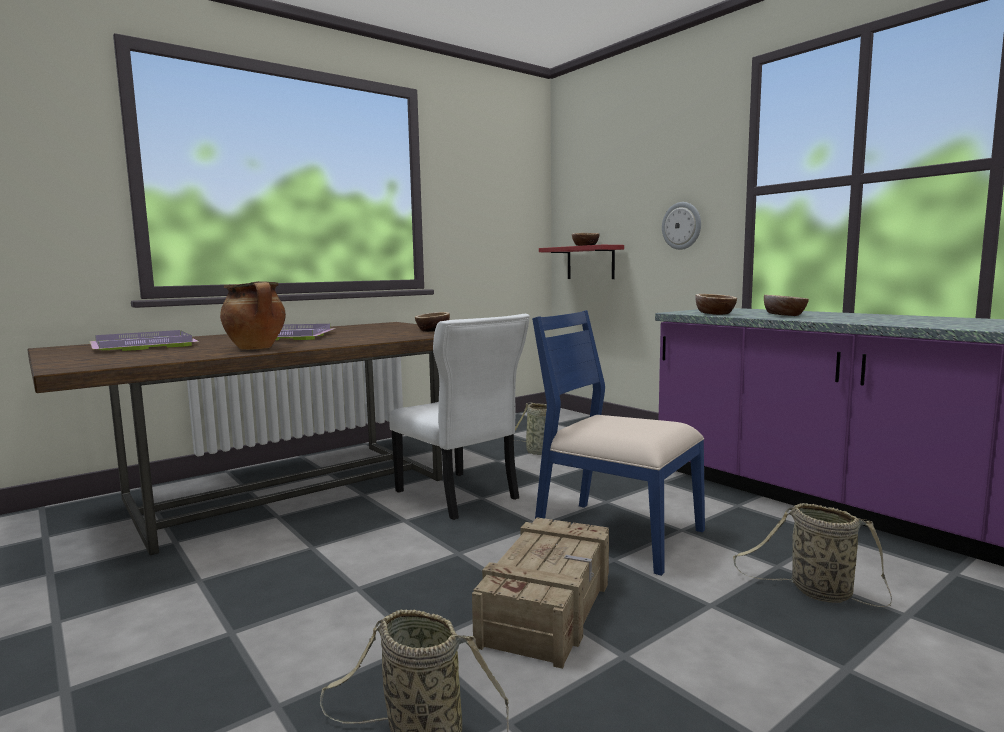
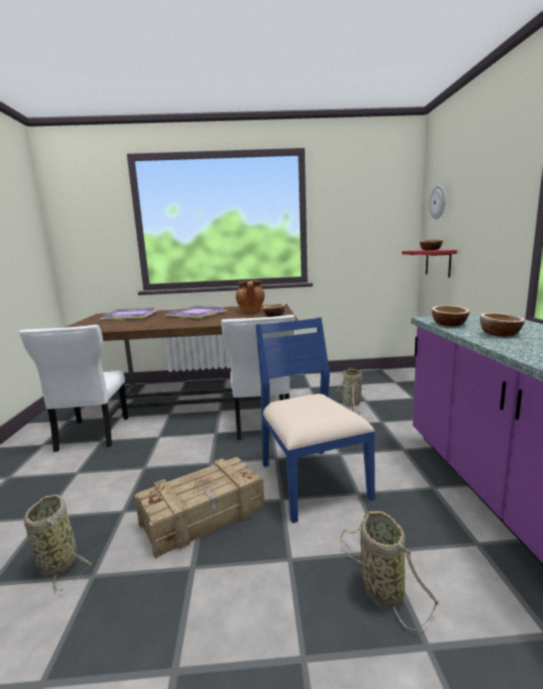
camera: 35 degrees right, 5 degrees up
cooking pot [220,281,286,350] -> cooking pot moved to [236,280,265,313]
wall clock [662,202,701,250] -> wall clock moved to [430,185,446,219]
none -> white chair [19,325,128,452]

